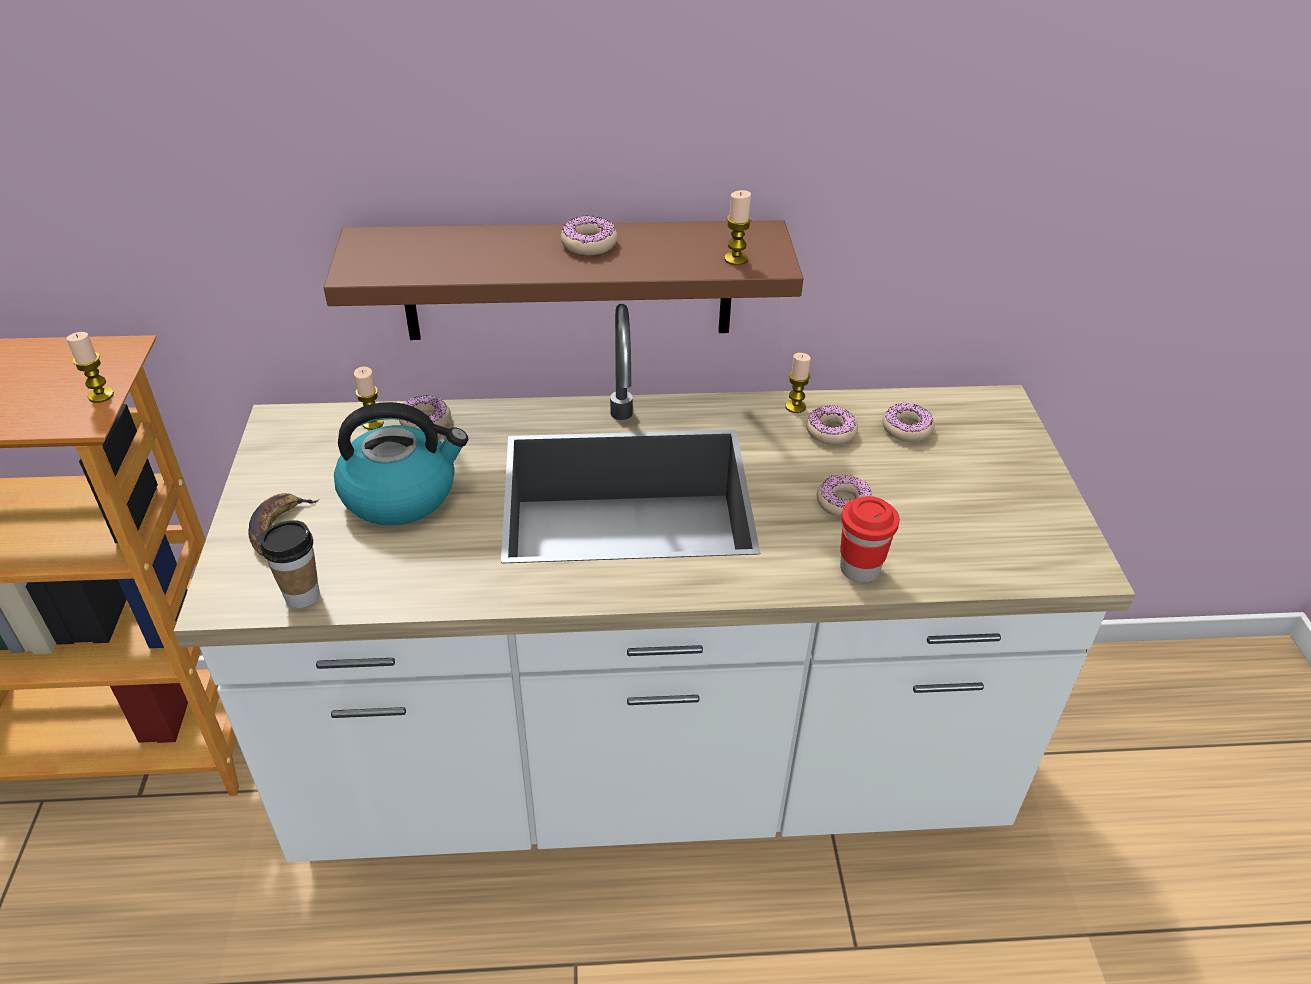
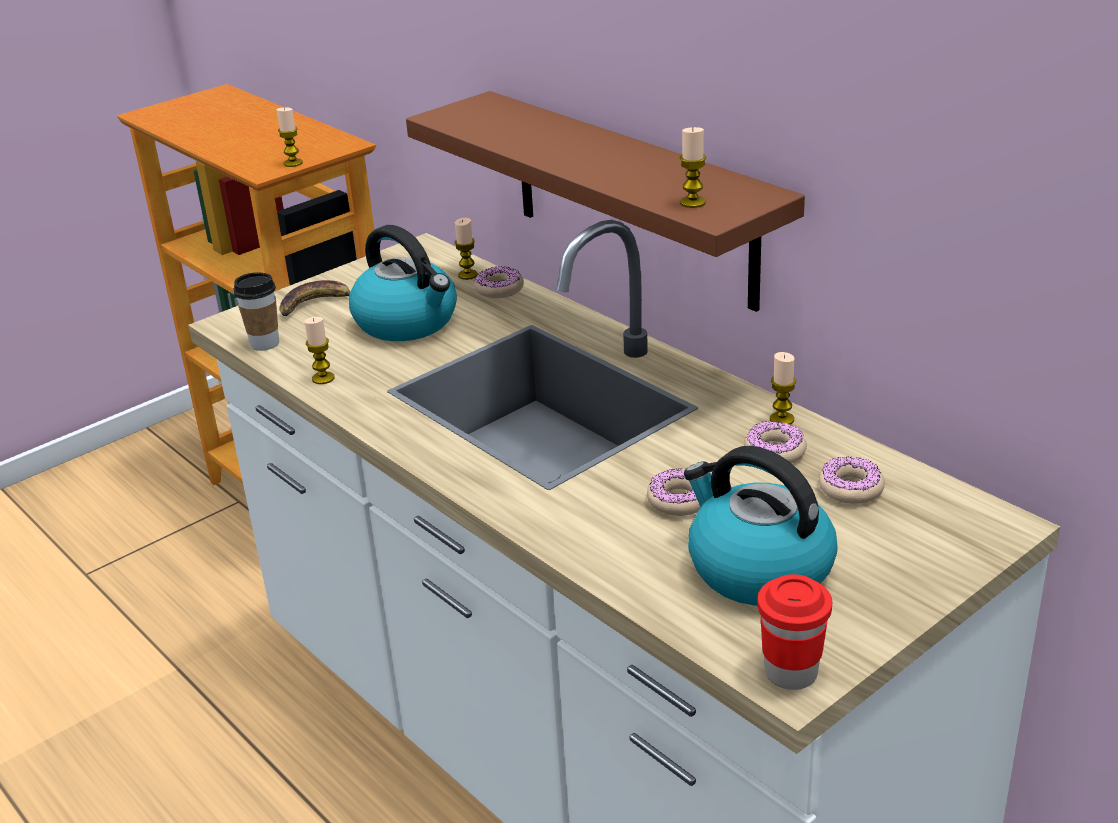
camera: 55 degrees right, 10 degrees down
donut [561,215,618,255] -> none
red cup [840,496,900,583] -> red cup moved to [757,574,832,690]
none -> candle [304,317,334,384]
none -> kettle [684,446,838,606]

